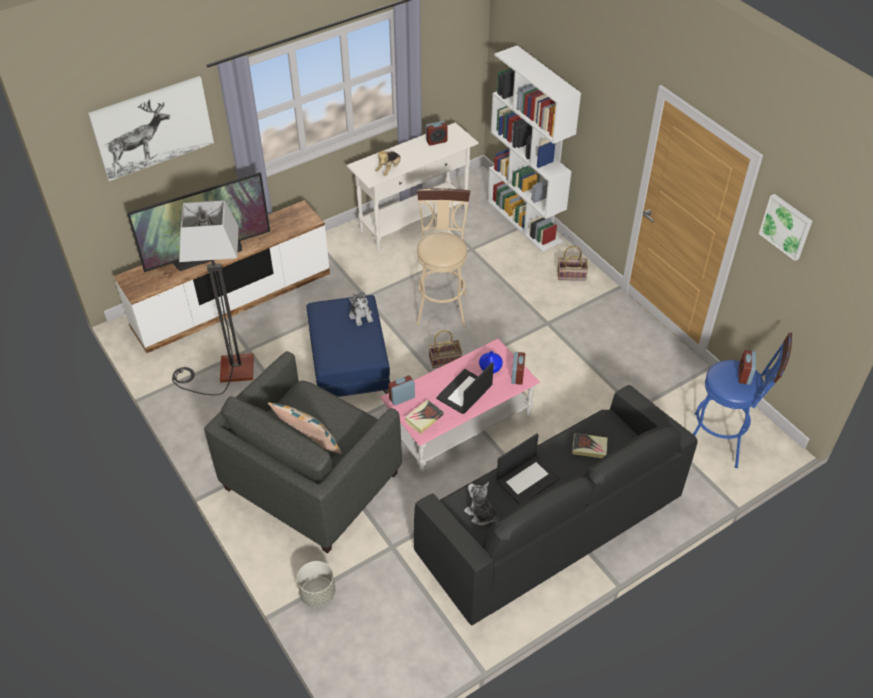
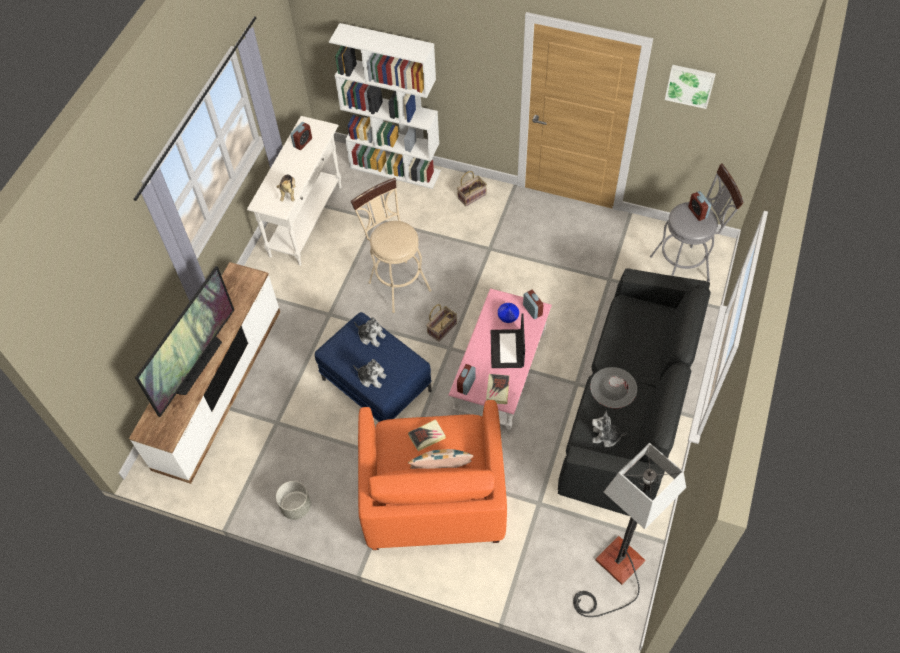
camera: 35 degrees left, 10 degrees up
picture [88,76,214,181] -> none
floor lamp [172,200,254,395] -> floor lamp moved to [573,443,686,617]
grey armchair [204,351,402,554] -> orange armchair [358,400,507,550]
grey planter [297,561,336,607] -> grey planter moved to [276,481,311,520]
laptop [496,433,560,505] -> grey hat [590,367,637,408]
book [573,433,608,458] -> book moved to [408,419,446,451]
blue stool [693,332,792,468] -> grey stool [650,163,744,282]
none -> plush toy [353,359,387,388]

